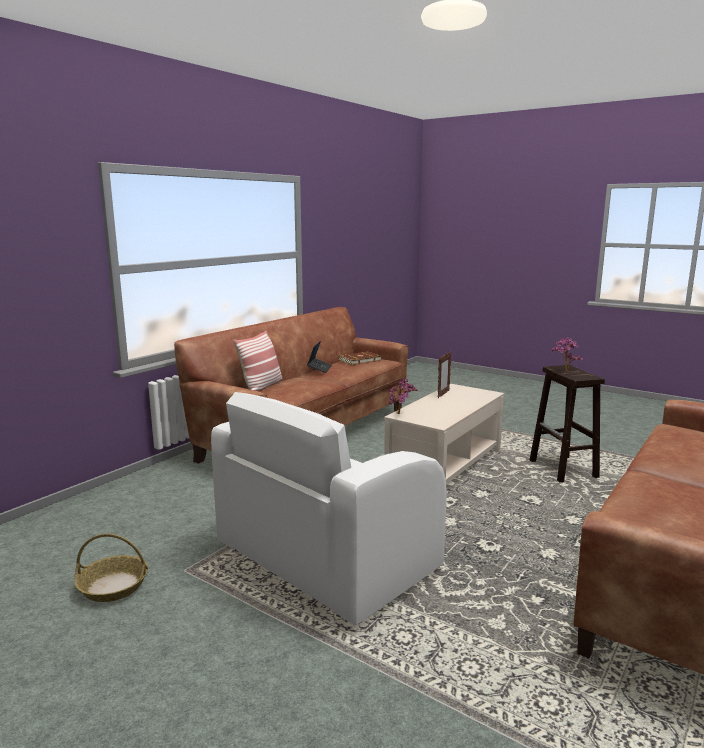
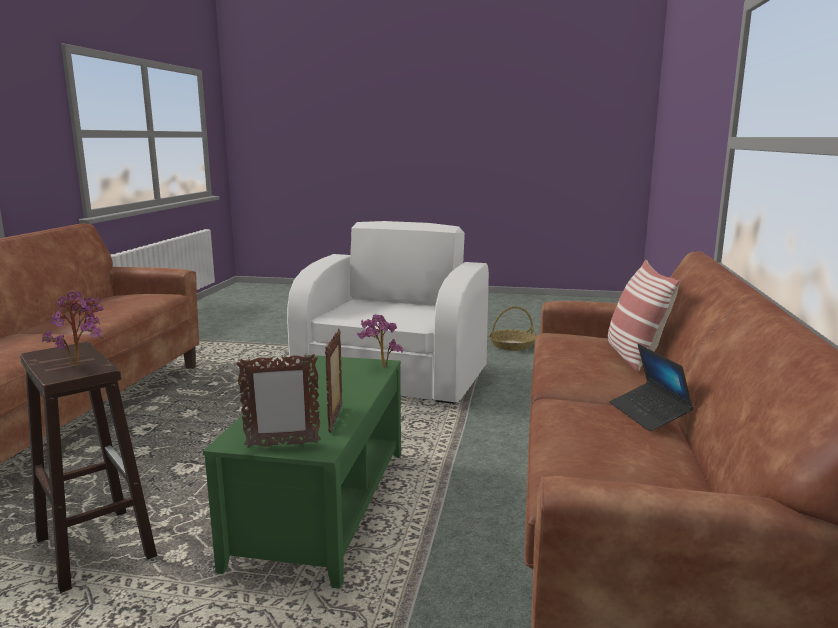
camera: 155 degrees right, 0 degrees up
brown book [338,352,382,365] -> none
beige coffee table [384,384,504,484] -> green coffee table [203,355,401,589]
none -> picture frame [236,354,321,448]

